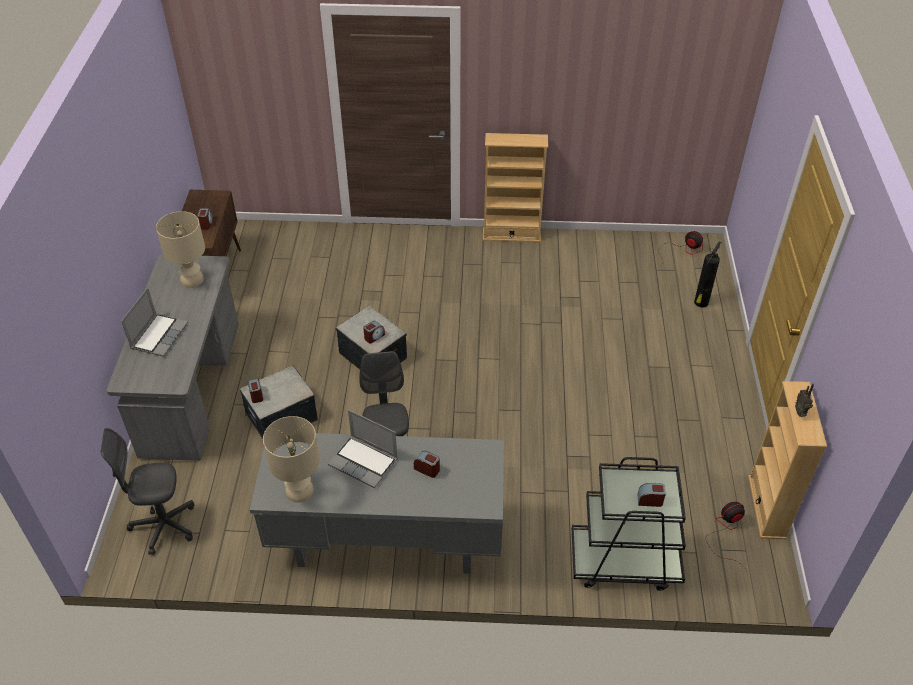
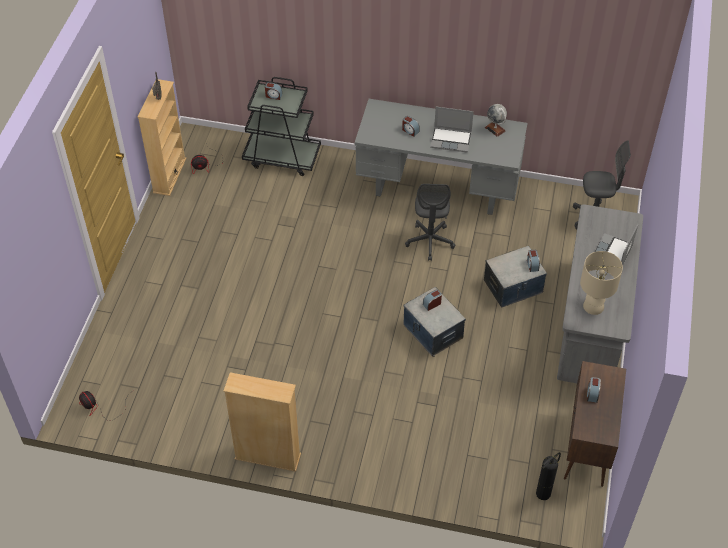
camera: 170 degrees left, 5 degrees up
beige table lamp [263,416,320,503] -> globe [485,104,507,137]
laptop [328,410,398,488] -> laptop turned 150 degrees clockwise [430,107,474,152]
fire extinguisher [694,242,721,308] -> fire extinguisher moved to [536,452,561,500]

